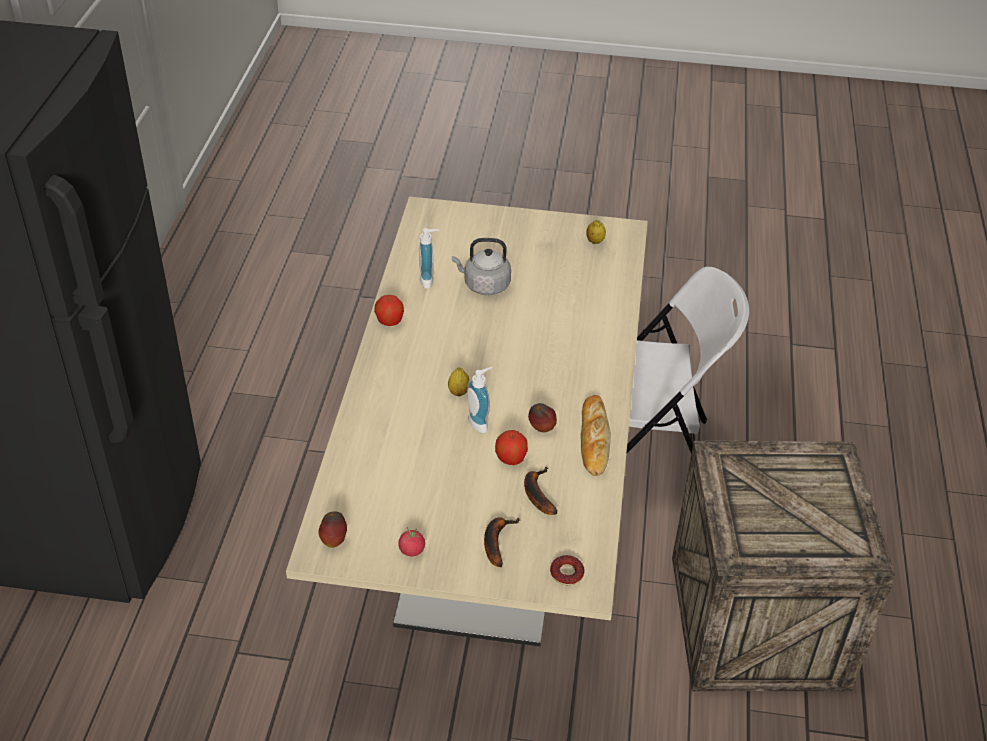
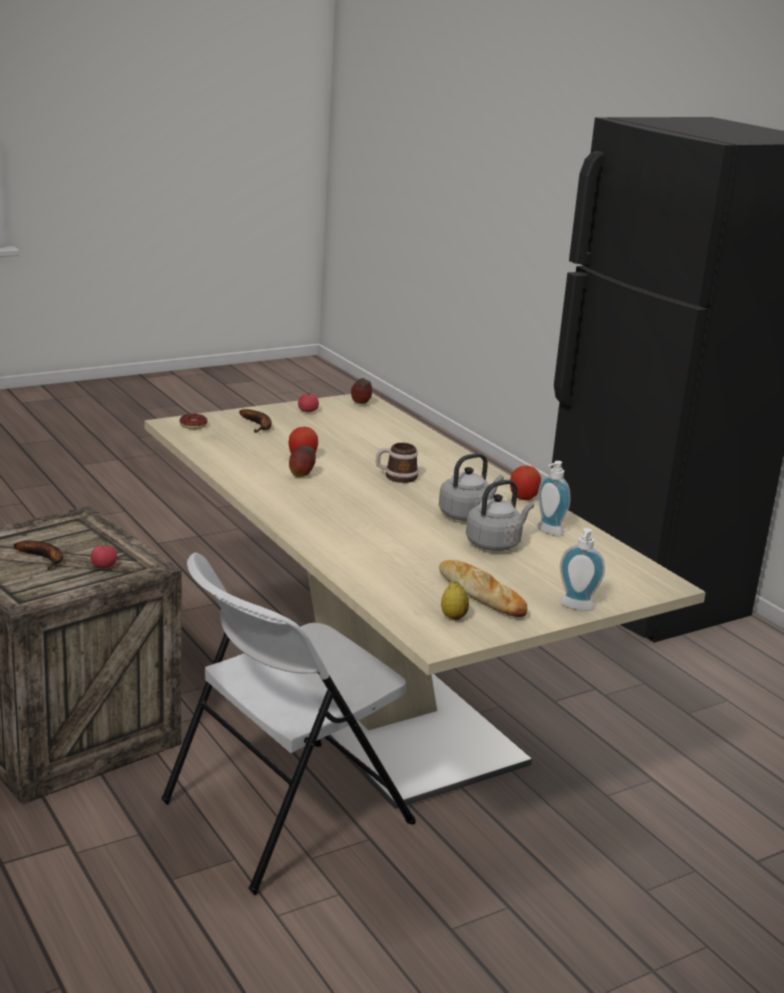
camera: 140 degrees right, 20 degrees down
lemon [448,367,470,396] -> mug [376,443,419,483]
soap dispenser [467,367,492,433] -> soap dispenser moved to [560,528,605,611]
banana [524,467,558,515] -> banana moved to [14,541,63,570]
bread [581,395,611,476] -> bread moved to [439,560,527,617]
none -> tomato [91,540,117,568]
none -> grey kettle [439,453,504,521]

